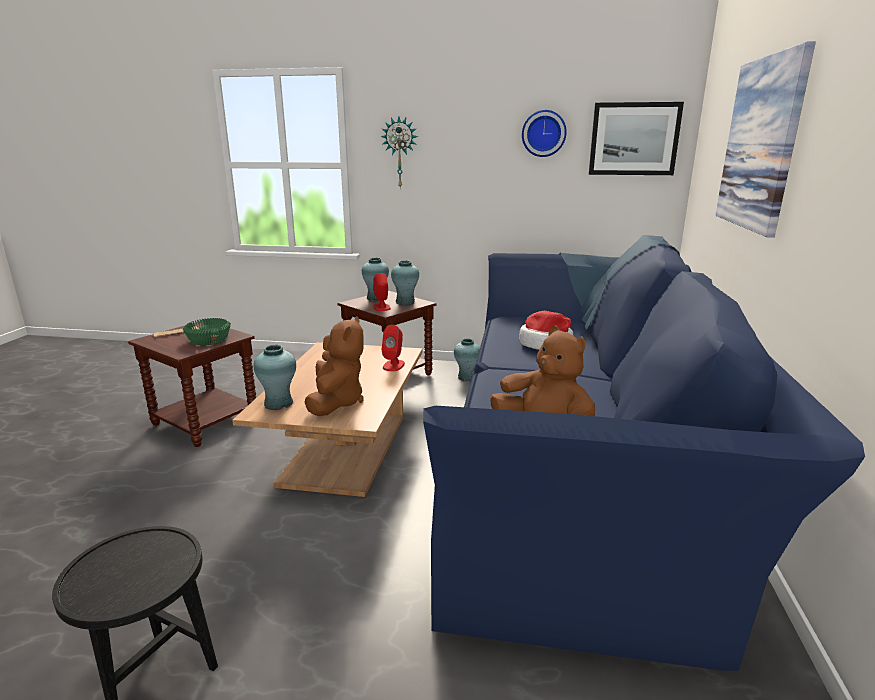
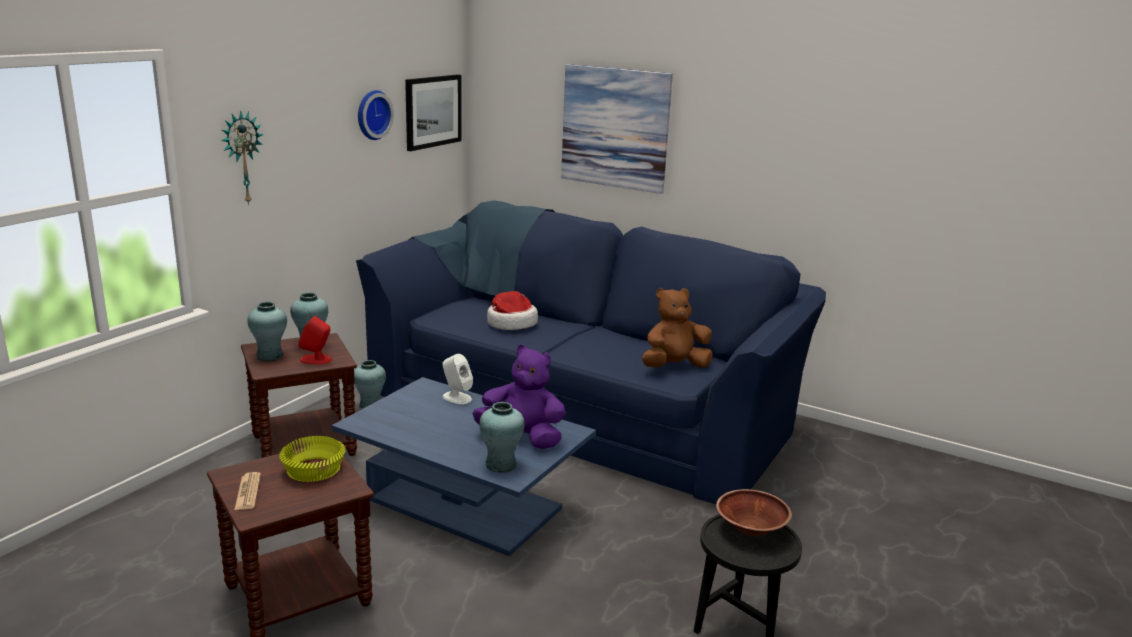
camera: 70 degrees left, 0 degrees up
green bowl [183,318,231,345] -> yellow bowl [279,436,345,482]
brown coffee table [232,342,422,497] -> blue coffee table [332,377,596,556]
brown plush toy [305,316,364,416] -> purple plush toy [473,345,566,449]
red speaker [382,325,405,371] -> white speaker [442,354,473,404]
none -> brown bowl [716,489,792,536]

